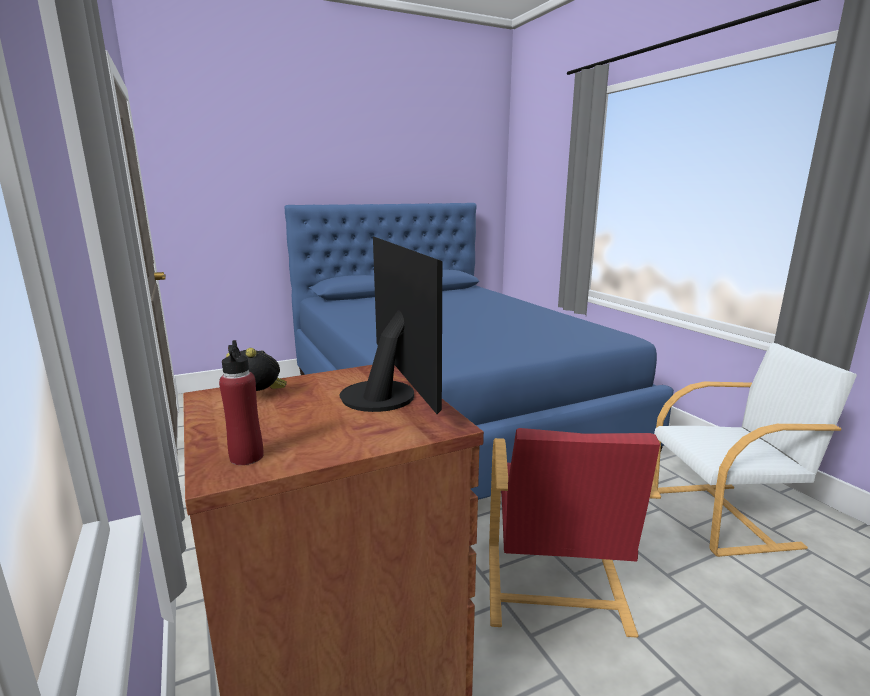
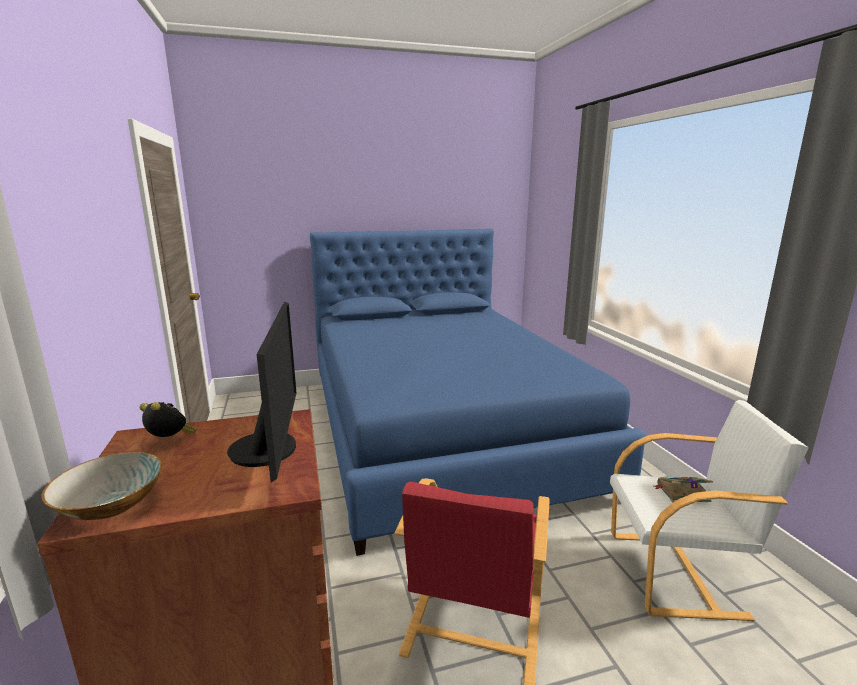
camera: 10 degrees right, 0 degrees up
red bottle [219,340,263,465] -> bowl [41,452,162,520]
none -> book [654,477,713,502]

